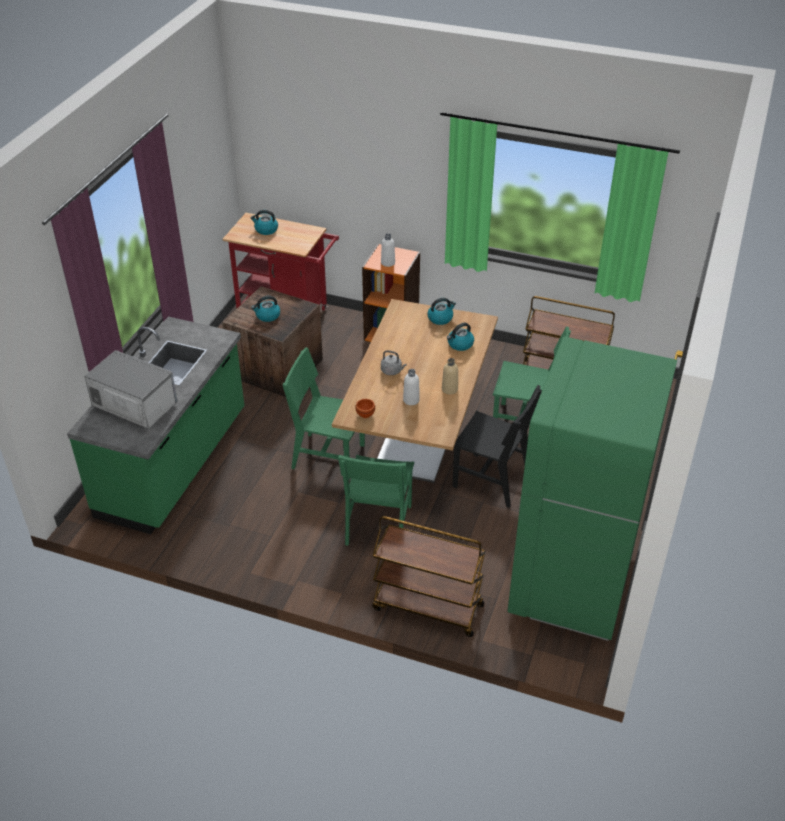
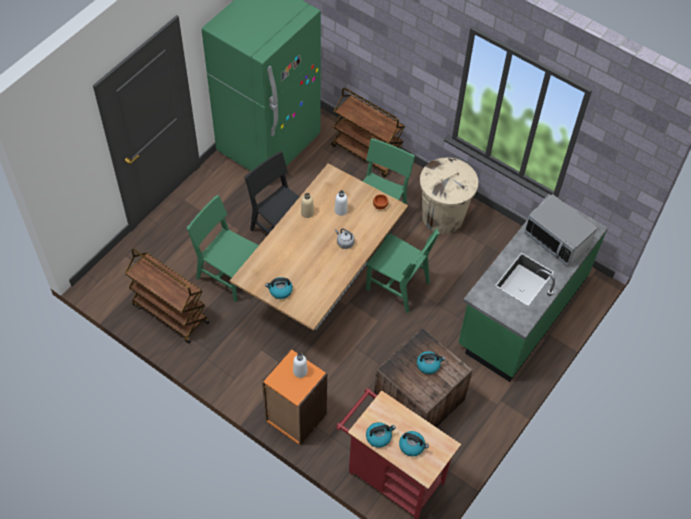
camera: 165 degrees left, 15 degrees up
kettle [447,323,474,351] -> kettle moved to [366,422,396,448]
none -> beige trash can [420,157,478,234]

